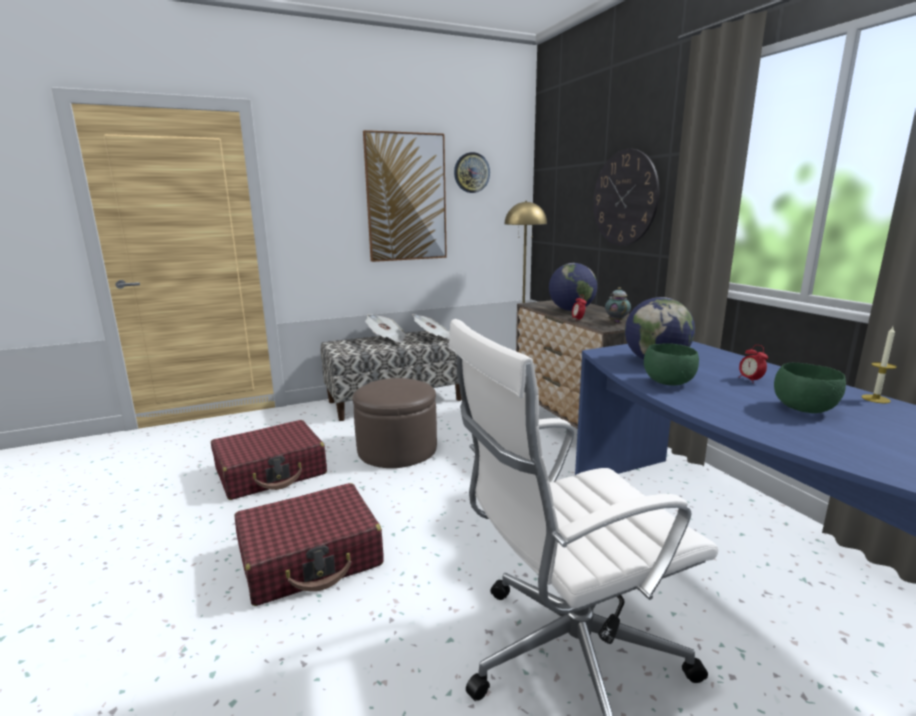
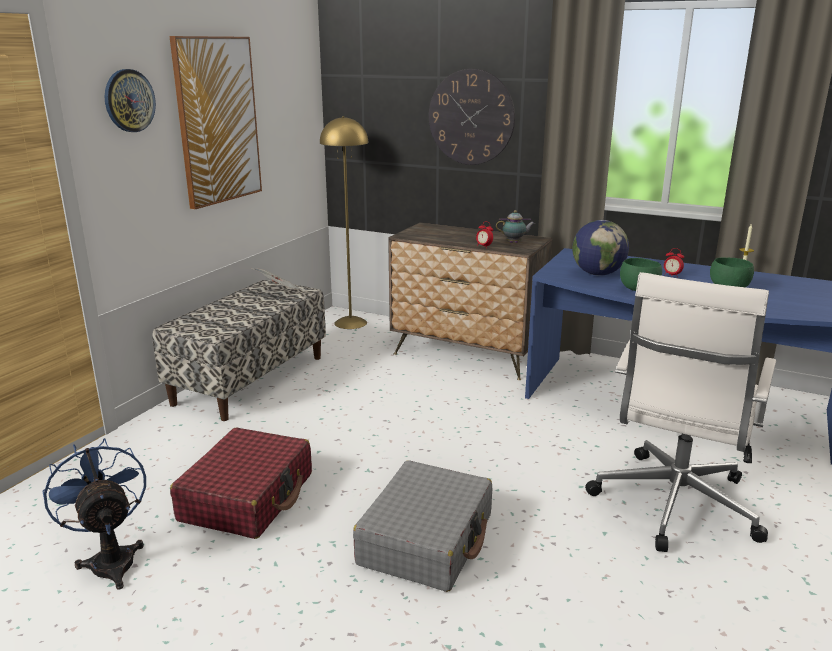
camera: 40 degrees left, 5 degrees up
red suitcase [235,483,384,606] -> grey suitcase [353,460,492,592]
brown ottoman [353,378,437,468] -> none
newspaper [365,314,407,343] -> none
wall clock [454,152,490,193] -> wall clock moved to [105,69,156,132]
globe [549,263,597,311] -> none
teapot [605,287,631,323] -> teapot turned 135 degrees clockwise [496,210,535,243]
none -> blue fan [42,438,146,590]

